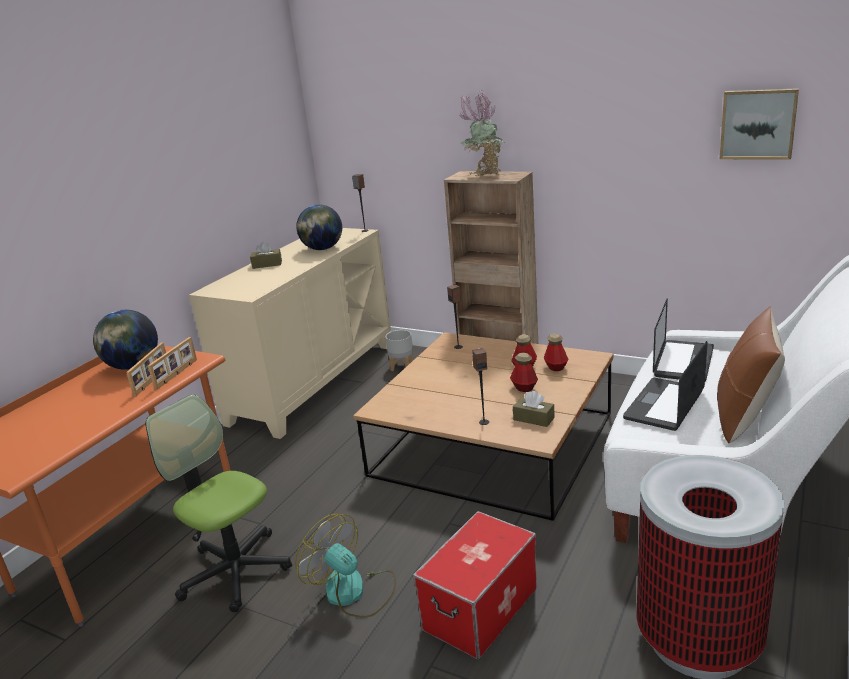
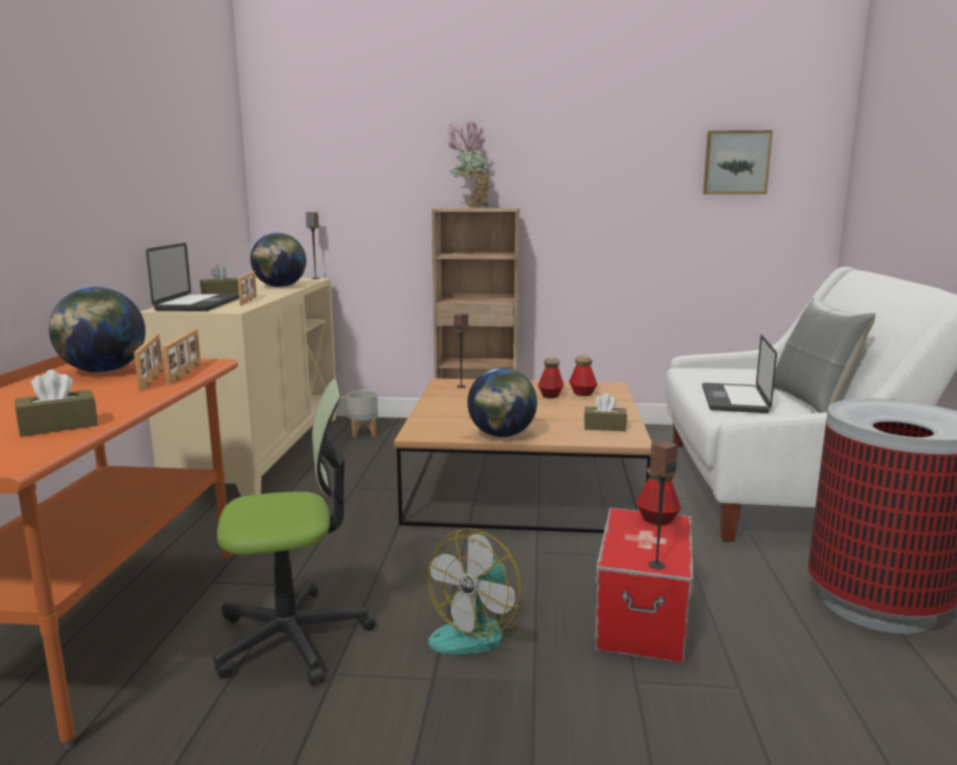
camera: 25 degrees left, 10 degrees down
office chair [146,395,292,612] -> office chair turned 150 degrees clockwise [213,379,376,686]
fan [295,514,396,618] -> fan turned 75 degrees counterclockwise [427,528,521,654]
speaker [472,348,489,425] -> speaker moved to [648,440,678,569]
bottle [510,353,538,392] -> bottle moved to [637,468,681,525]
laptop [653,298,714,381] -> laptop moved to [146,243,239,311]
brown pillow [717,306,785,443] -> grey pillow [774,297,875,413]
none -> brown tissue box [15,370,98,437]
none -> picture frame [238,271,257,305]
none -> globe [467,368,537,437]

